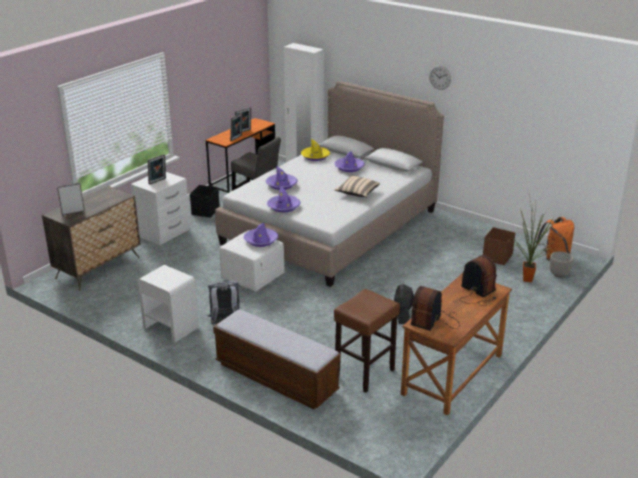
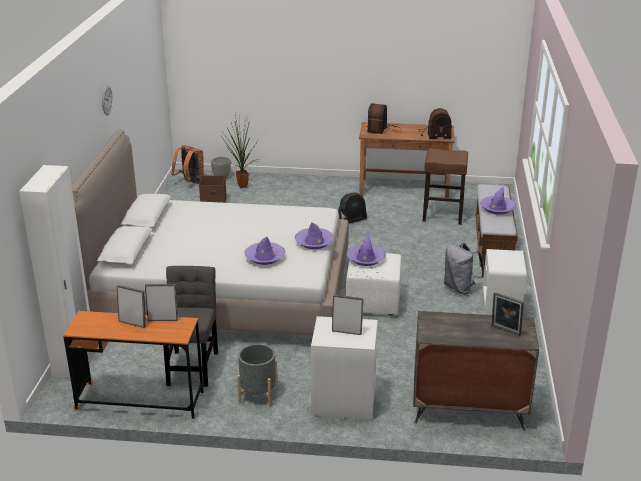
camera: 120 degrees left, 0 degrees up
black storage box [190,185,220,218] -> grey planter [237,344,278,407]
yellow hat [301,139,330,161] -> none
purple hat [334,151,365,172] -> purple hat moved to [480,187,516,214]
beige pillow [335,176,380,197] -> none

